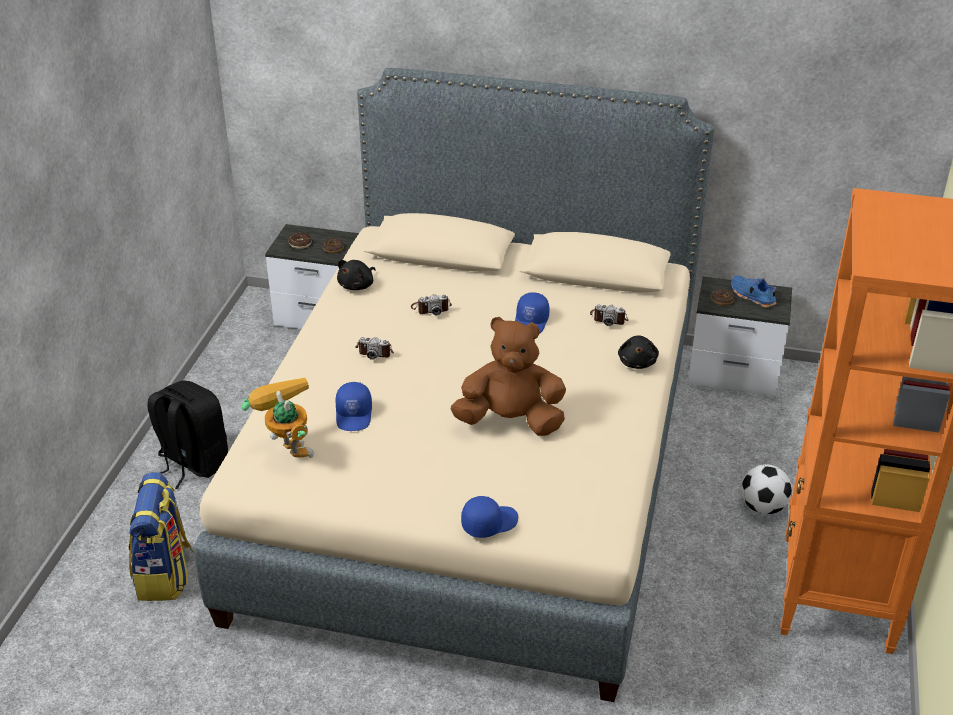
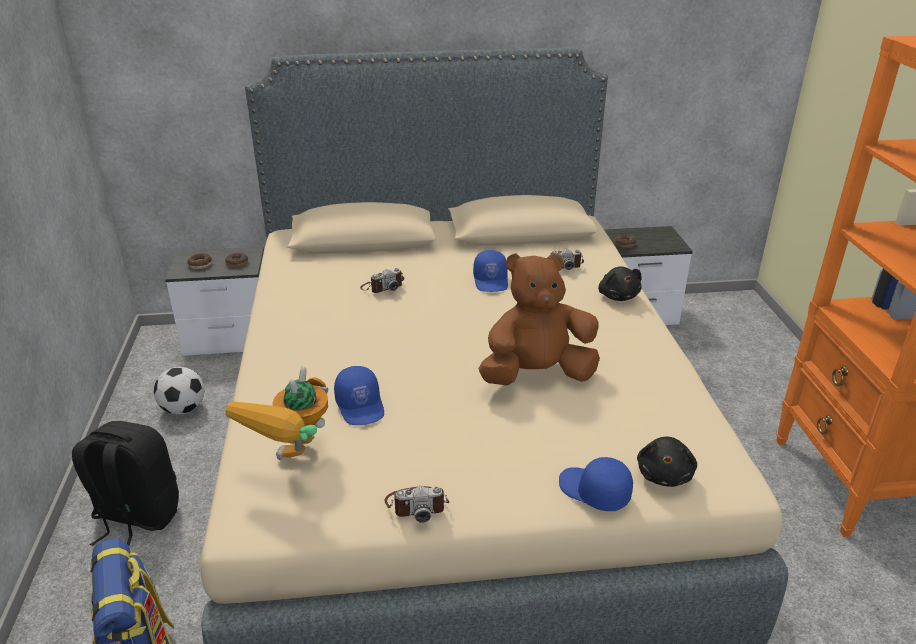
camera: 20 degrees left, 5 degrees down
toy robot [242,377,314,458] -> toy robot turned 105 degrees counterclockwise [225,366,328,460]
black plush toy [337,260,376,290] -> black plush toy moved to [637,437,697,487]
camera [355,337,394,360] -> camera moved to [385,486,449,523]
blue cap [461,496,518,538] -> blue cap turned 90 degrees counterclockwise [559,457,633,511]
blue shoe [731,275,777,307] -> none
football [741,464,792,514] -> football moved to [154,367,204,414]

